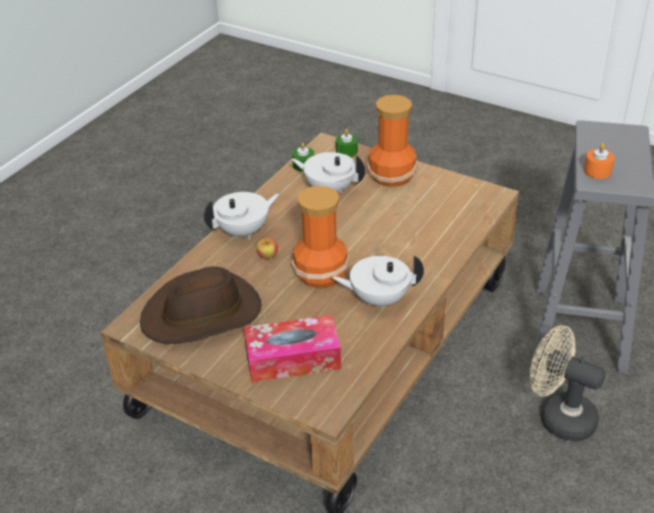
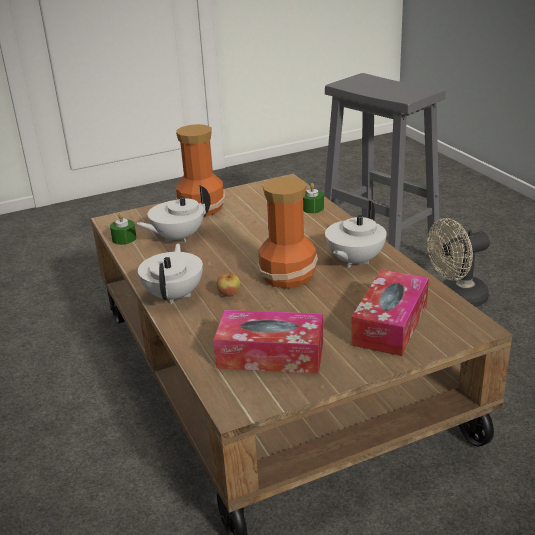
camera: 55 degrees left, 10 degrees down
brown hat [140,267,262,344] -> tissue box [214,310,323,374]
green candle [336,129,358,157] -> green candle moved to [303,183,324,213]
orange candle [584,143,615,179] -> none

